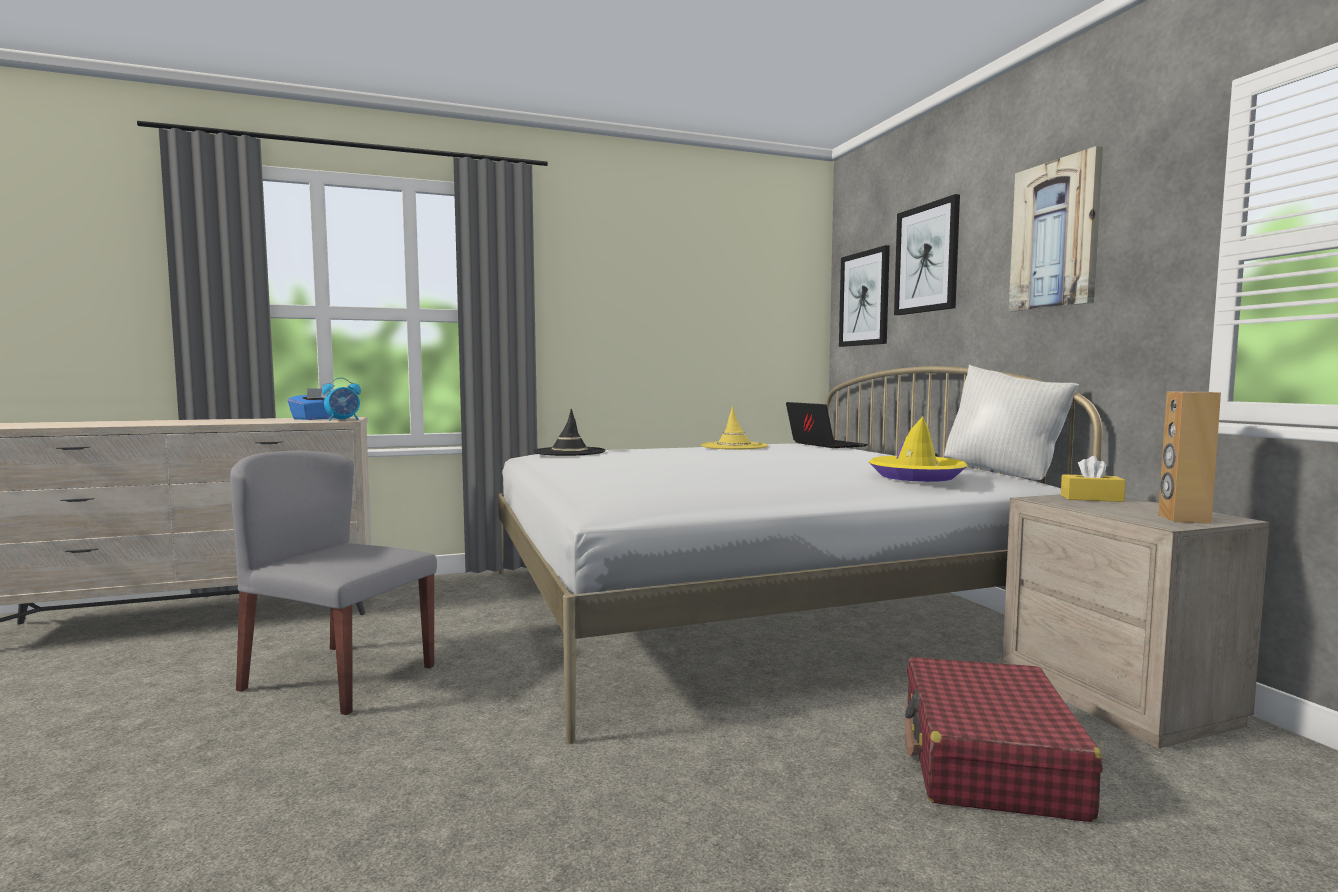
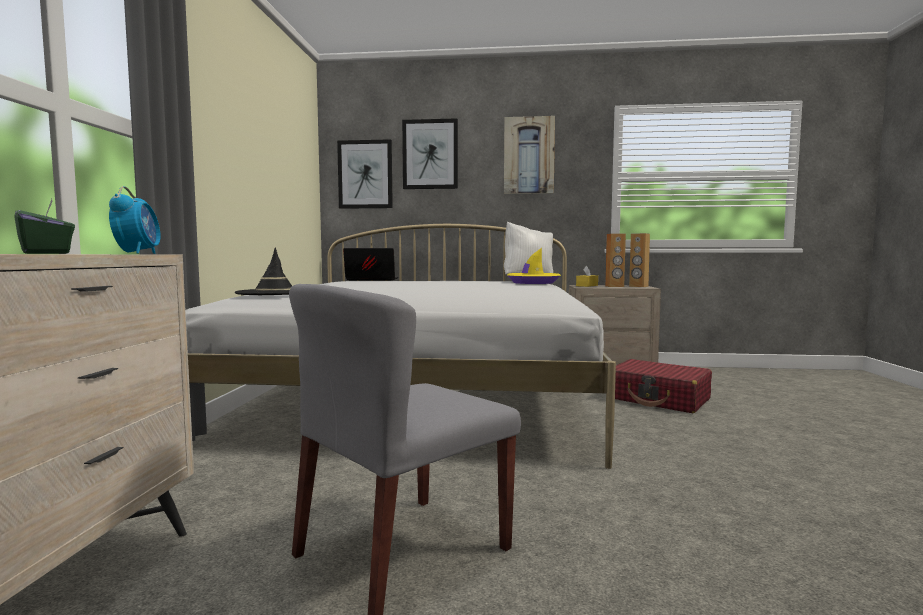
camera: 65 degrees left, 0 degrees up
blue tissue box [288,388,331,420] -> green tissue box [15,199,75,254]
yellow hat [701,406,768,450] -> none
none -> brown speaker [605,233,626,287]

